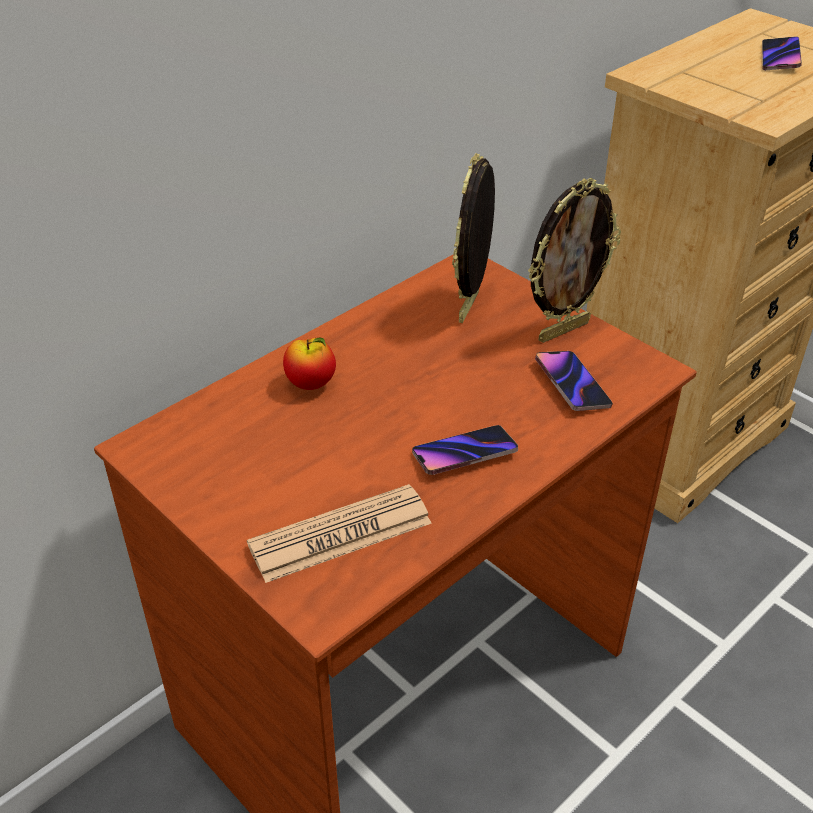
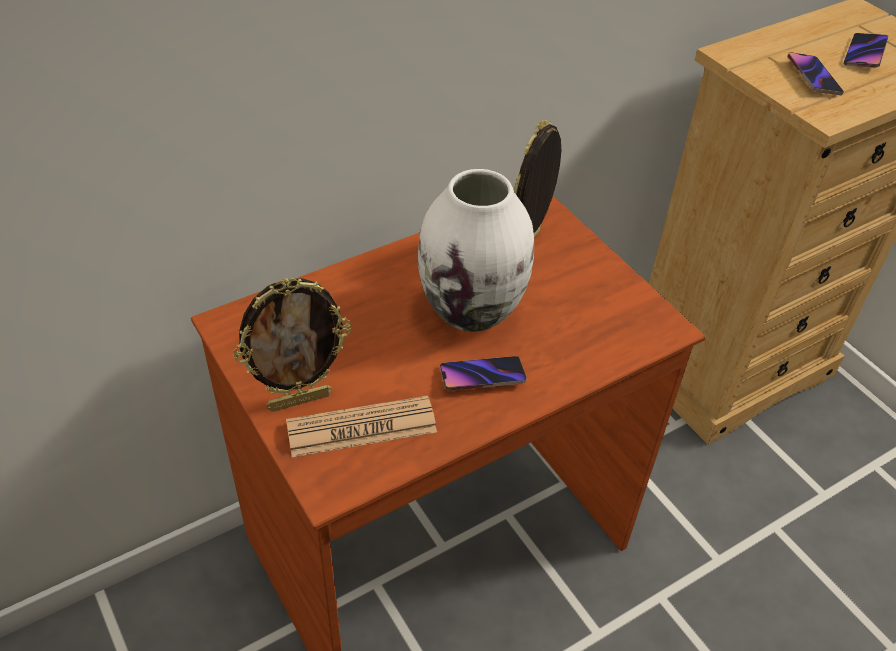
camera: 10 degrees right, 5 degrees up
apple [283,338,336,390] -> none
picture frame [528,178,621,343] -> picture frame moved to [233,278,351,412]
phone [535,351,613,411] -> phone moved to [787,52,844,95]
none -> white vase [418,169,534,332]

